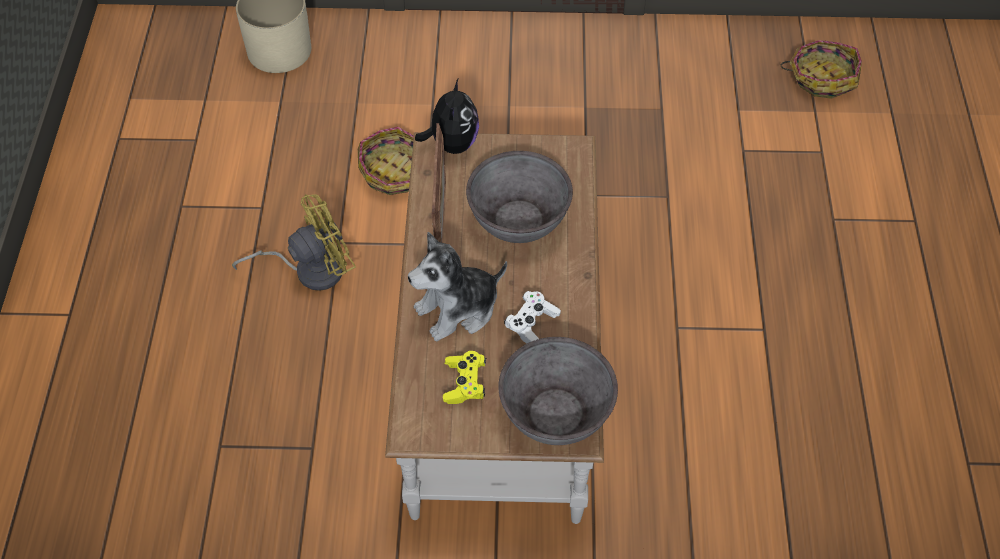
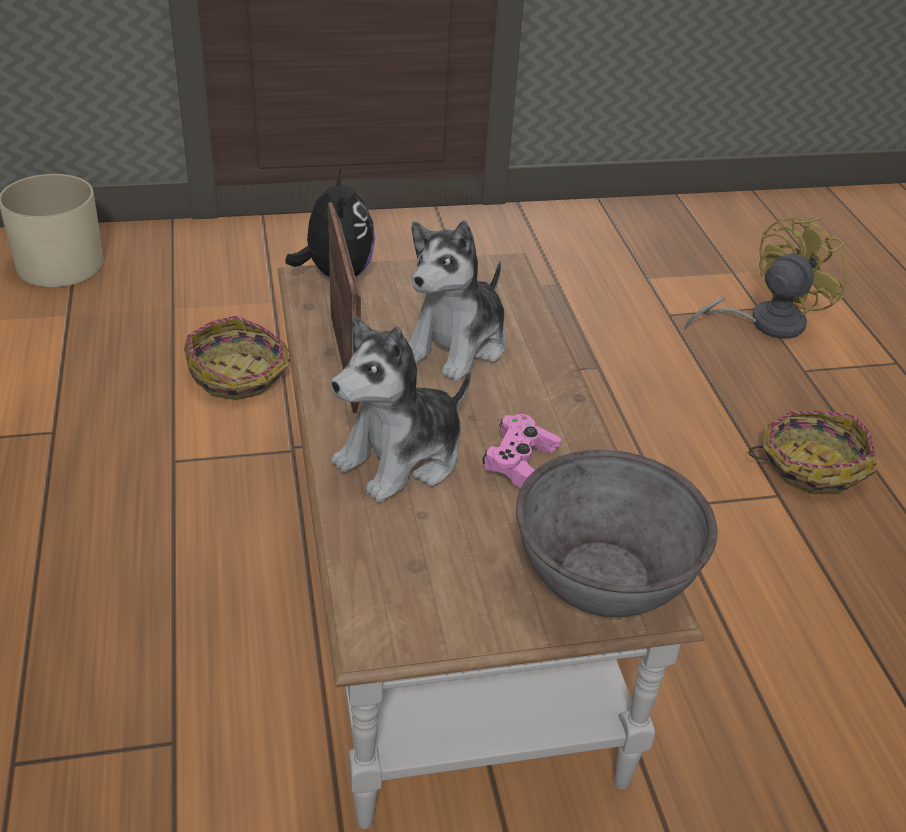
camera: 15 degrees left, 15 degrees down
yellow fan [232,194,356,291] -> yellow fan moved to [685,217,847,339]
yellow game controller [443,351,486,404] -> none
grey bowl [466,151,573,243] -> plush toy [409,220,506,381]
white game controller [504,291,561,344] -> pink game controller [483,414,561,489]
basket [780,40,862,99] -> basket moved to [748,411,876,494]

